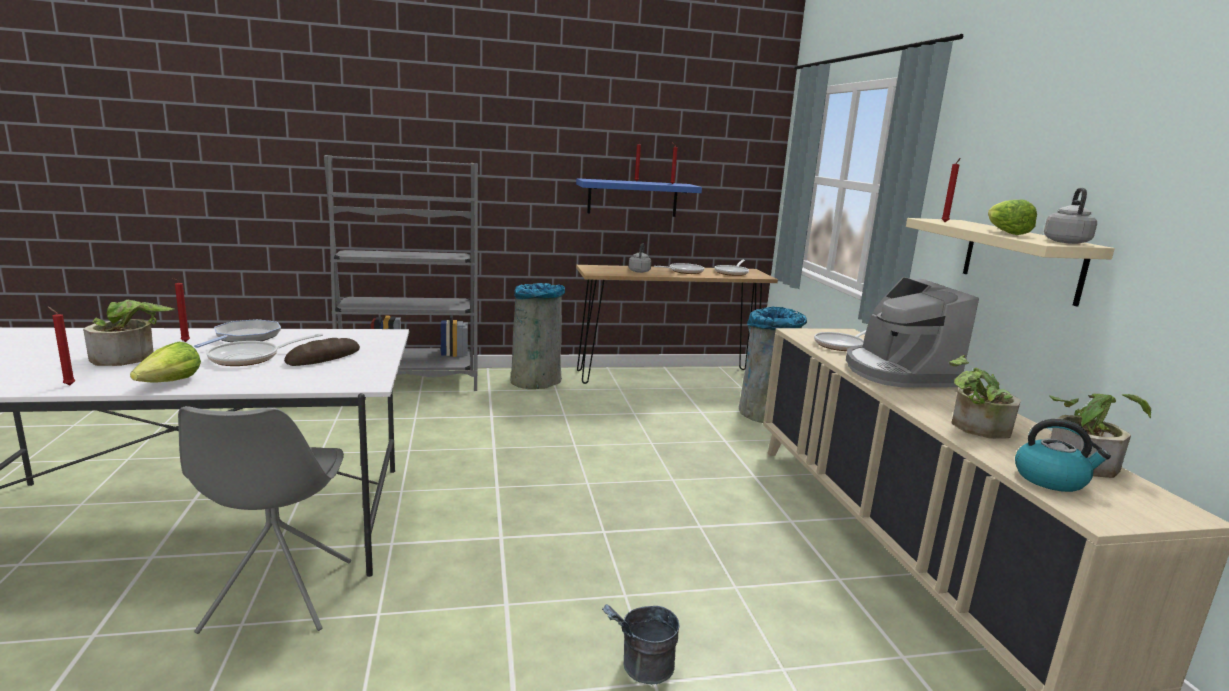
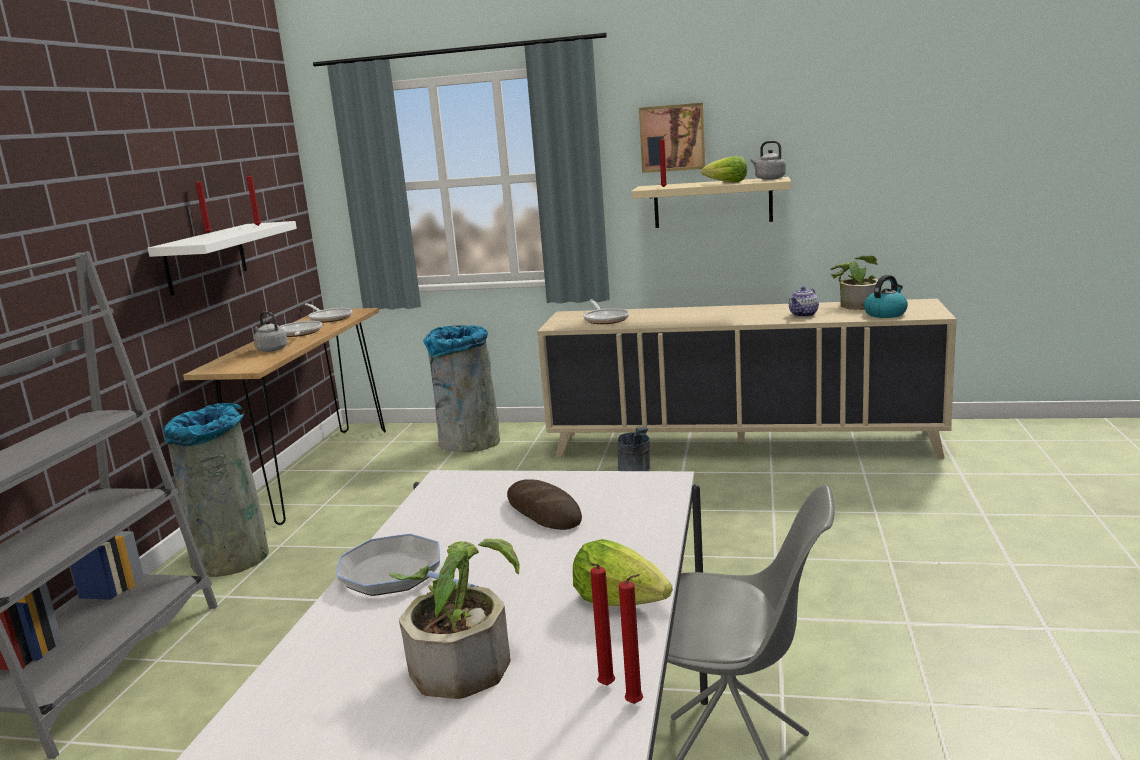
camera: 65 degrees left, 0 degrees up
red candle [172,278,190,342] -> red candle moved to [619,574,643,704]
frying pan [206,333,323,366] -> none
blue shelf [576,178,702,217] -> white shelf [148,221,297,296]
grey bucket [602,604,680,684] -> grey bucket moved to [618,427,650,471]
coffee machine [846,277,979,388] -> none
potted plant [949,355,1021,439] -> teapot [789,287,819,317]
none -> picture [639,103,705,173]

